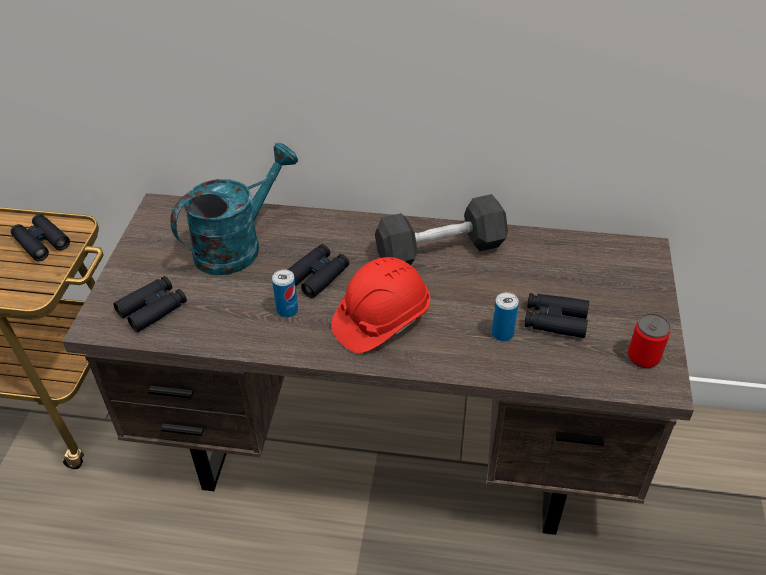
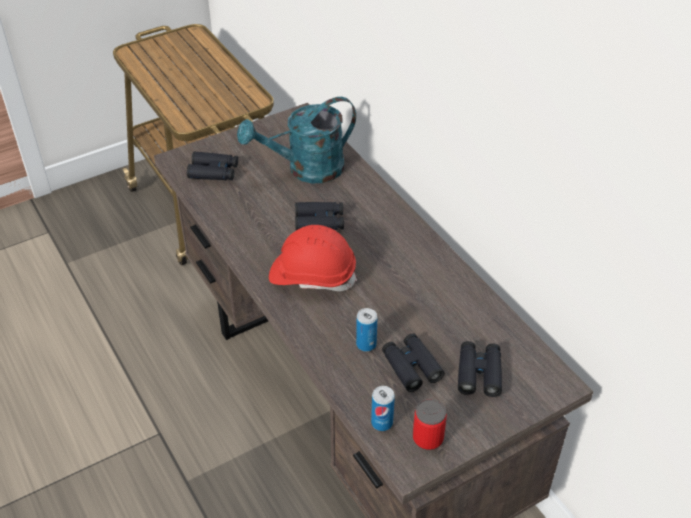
camera: 50 degrees right, 0 degrees up
black binoculars [11,214,70,261] -> black binoculars moved to [458,341,502,397]
turquoise watering can [170,143,298,275] -> turquoise watering can turned 150 degrees clockwise [237,97,356,183]
can [272,269,298,317] -> can moved to [371,386,395,431]
black dumbbell [375,194,508,265] -> none

